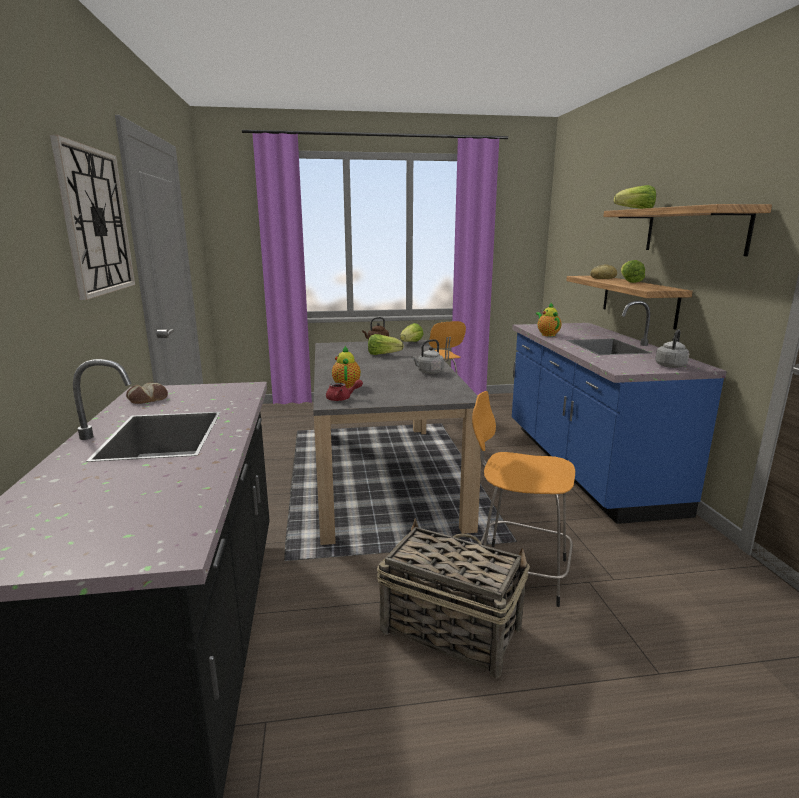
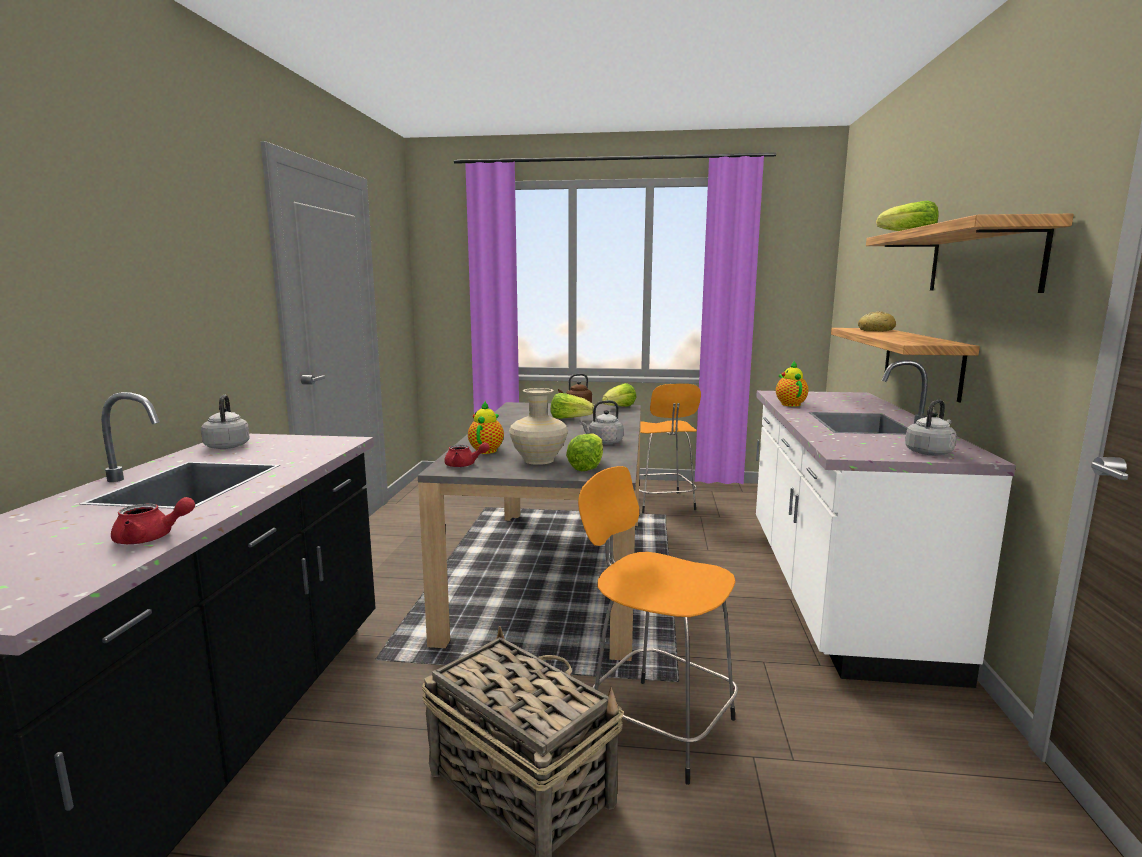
camera: 15 degrees right, 5 degrees down
wall clock [50,135,135,300] -> none
bread [126,383,168,404] -> grey kettle [201,395,250,449]
blue counter [512,301,727,524] -> white counter [756,360,1016,688]
lettuce [621,260,645,283] -> lettuce moved to [566,433,603,471]
none -> red teapot [111,497,195,544]
none -> beige vase [509,388,568,465]

